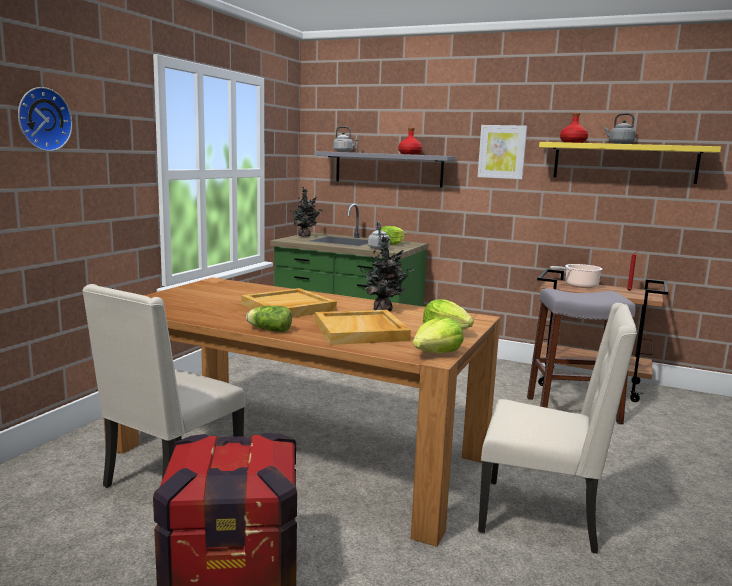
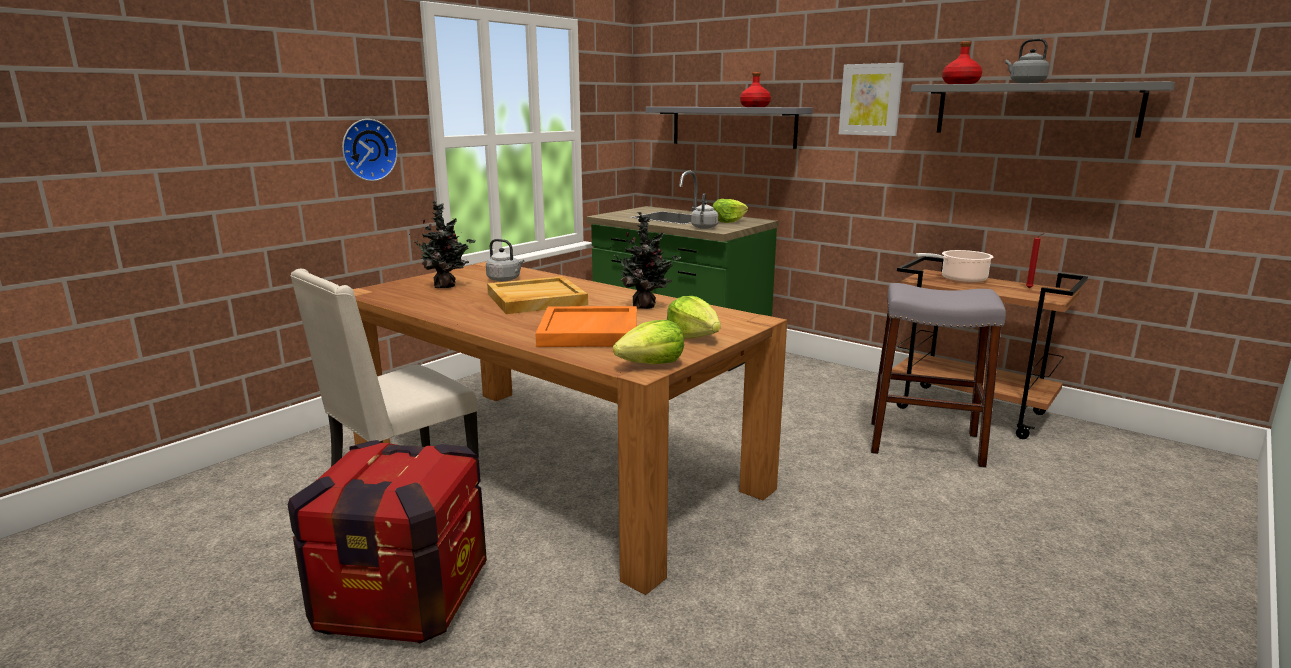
camera: 15 degrees right, 5 degrees up
wall clock [18,87,73,151] -> wall clock moved to [342,119,398,181]
lettuce [246,306,292,332] -> none
potted plant [288,187,323,237] -> potted plant moved to [409,201,475,288]
beige tray [315,310,411,345] -> orange tray [535,306,637,347]
grey kettle [333,126,359,152] -> grey kettle moved to [486,239,524,281]
beige chair [478,303,637,554] -> none
yellow shelf [539,142,721,184] -> grey shelf [911,81,1175,138]

